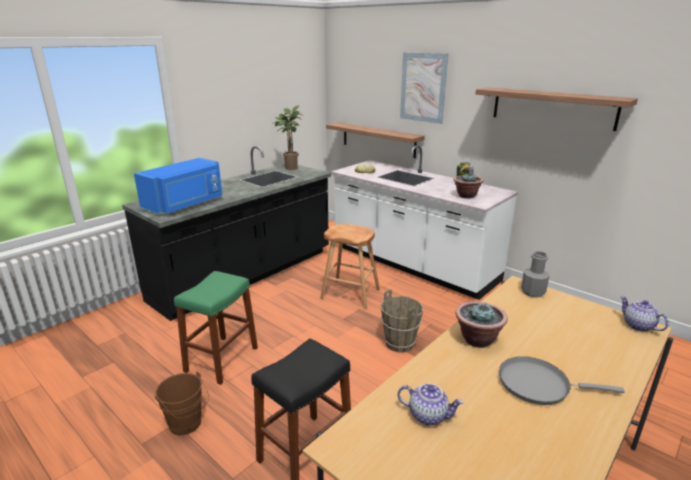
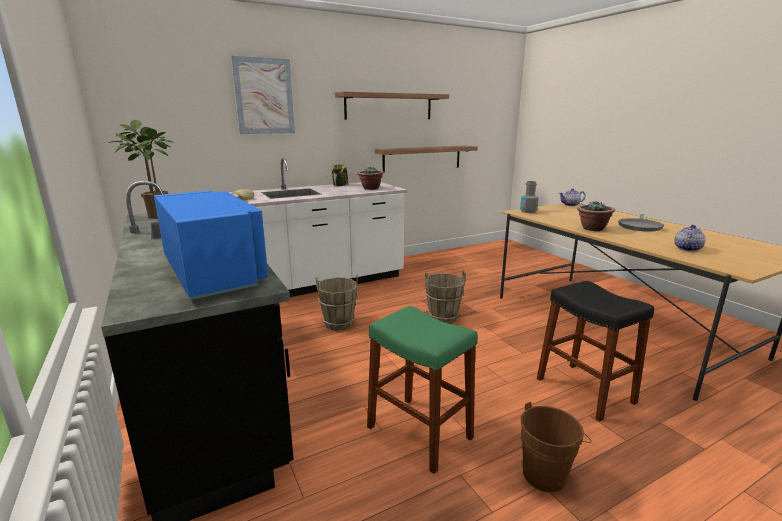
camera: 70 degrees left, 5 degrees down
brown stool [320,224,380,309] -> brown bucket [316,274,358,331]
shelf [326,122,425,158] -> shelf moved to [375,145,478,173]

